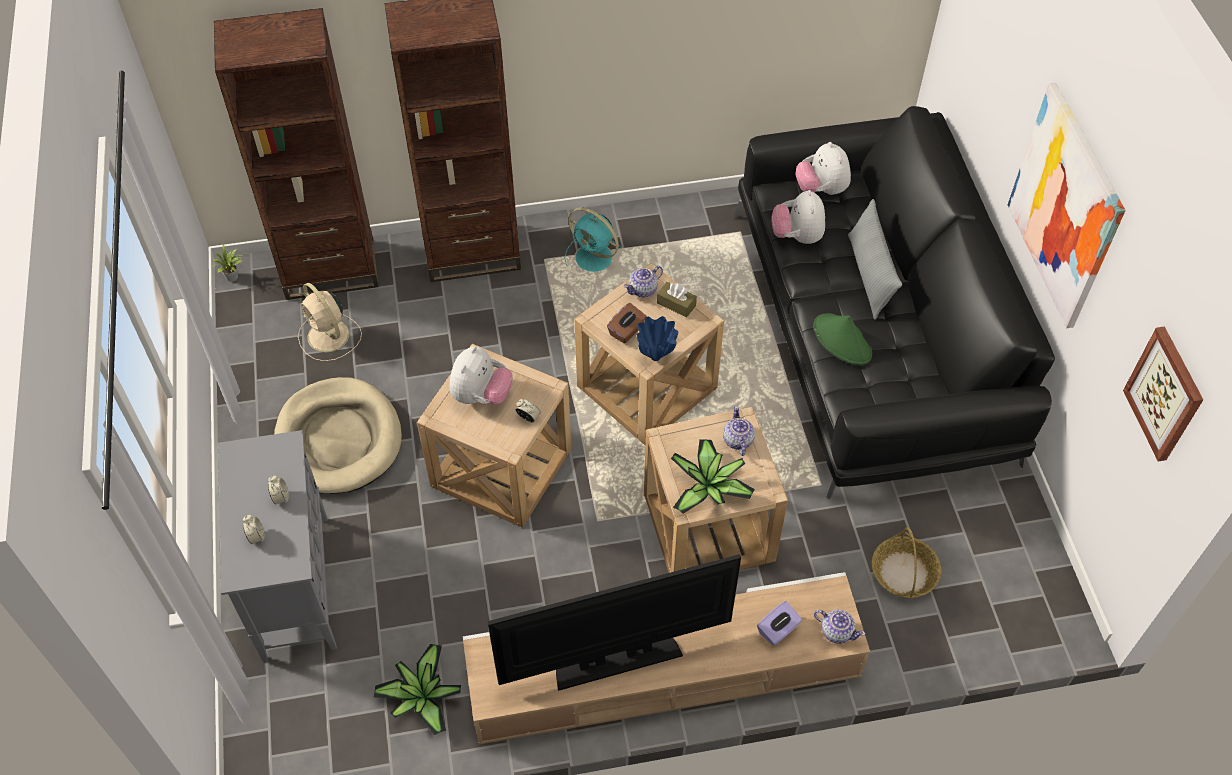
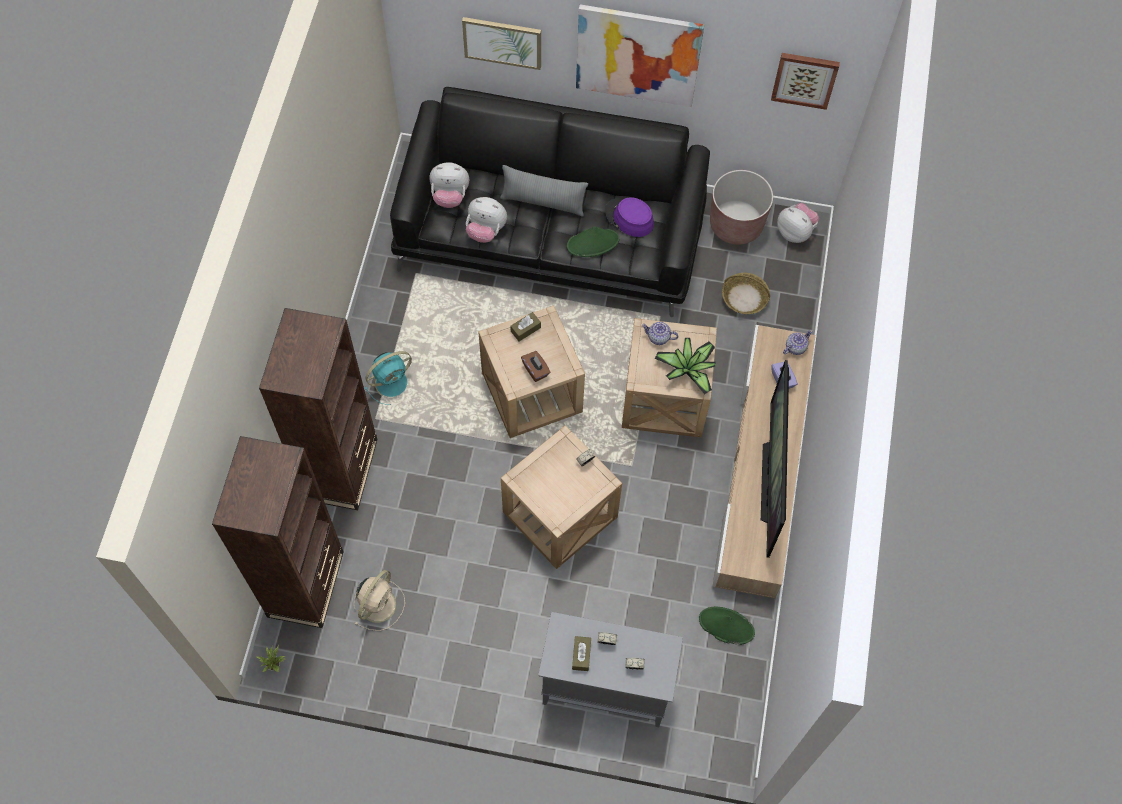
camera: 70 degrees left, 10 degrees up
beige dog bed [274,377,402,494] -> none
beige fan [298,283,362,361] -> beige fan turned 45 degrees counterclockwise [354,570,405,631]
potted plant [373,644,461,735] -> green hat [699,607,755,645]
plush toy [449,346,513,405] -> plush toy moved to [777,203,819,243]
teapot [624,266,663,297] -> none
blue vase [637,316,678,361] -> none
none -> picture [462,17,541,70]
none -> brown tissue box [572,636,591,671]
none -> purple hat [605,197,654,237]
none -> brown planter [710,170,773,245]

